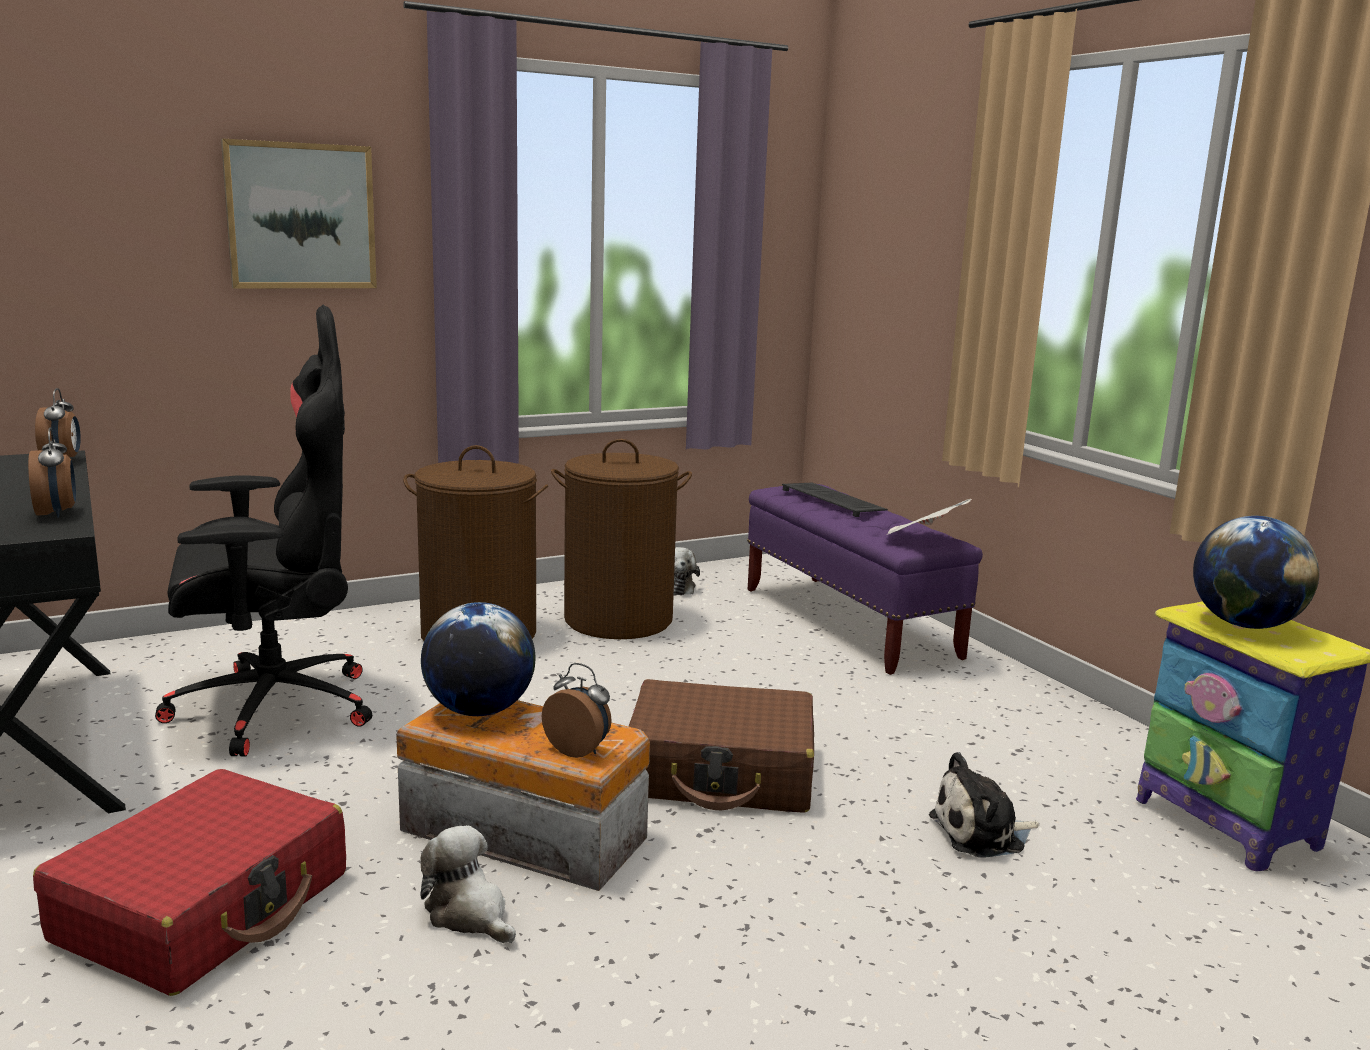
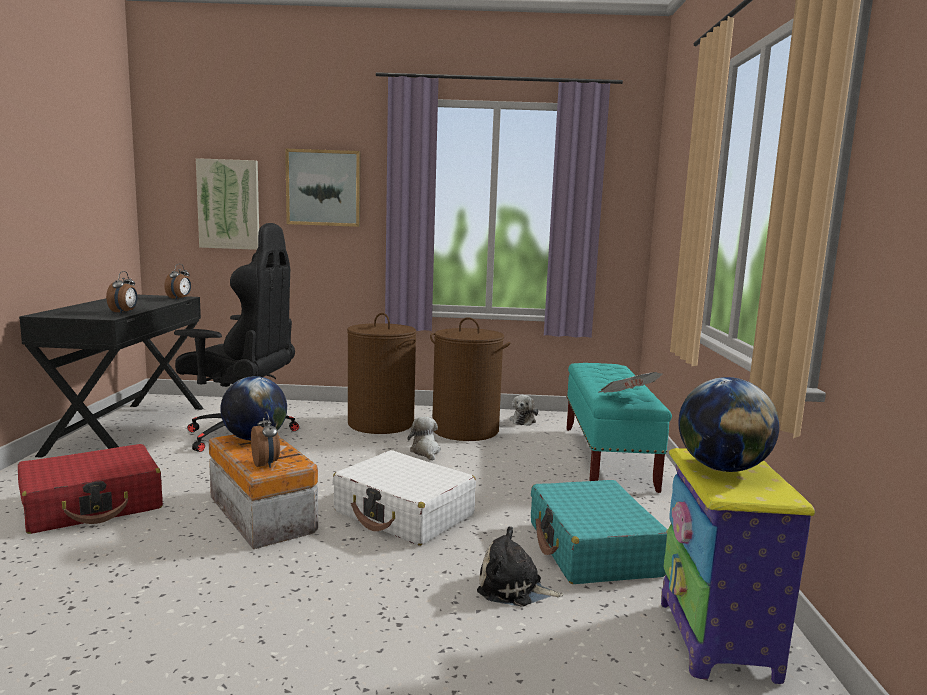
camera: 30 degrees right, 5 degrees down
plush toy [421,825,516,943] -> plush toy moved to [408,417,441,461]
brown suitcase [628,679,814,813] -> white suitcase [332,450,476,546]
purple bench [747,484,983,675] -> turquoise bench [567,363,672,493]
keyboard [782,483,888,517] -> none
none -> picture [196,158,259,250]
none -> turquoise suitcase [531,480,668,584]

